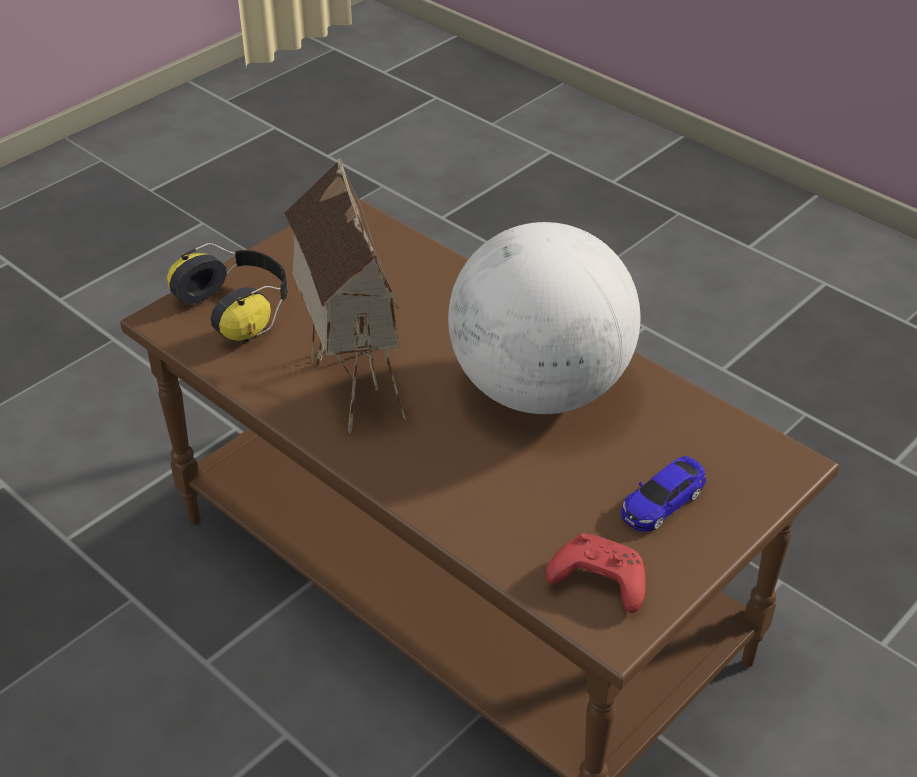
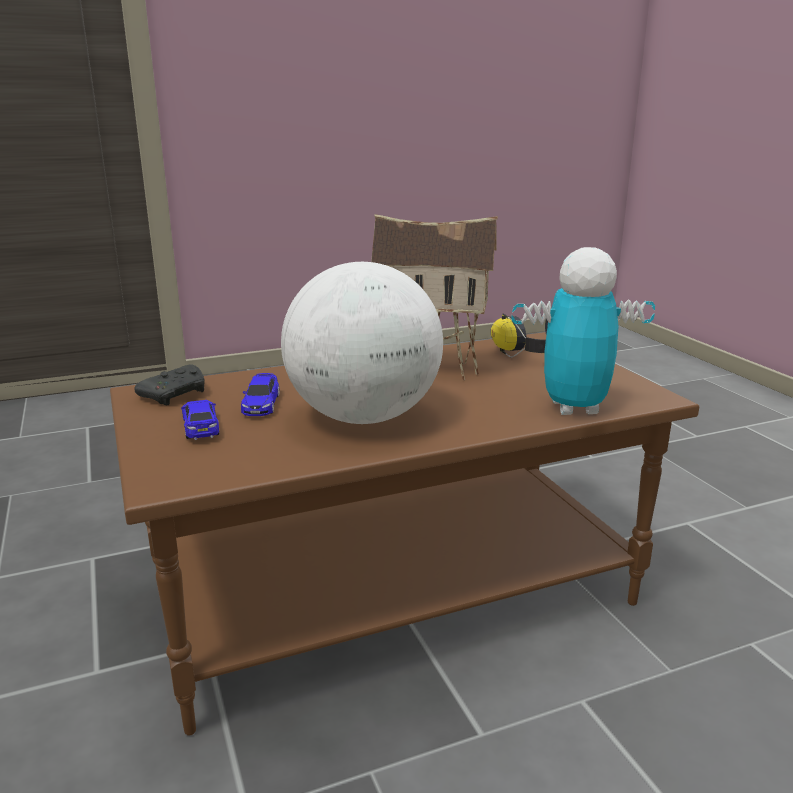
camera: 115 degrees right, 20 degrees down
red game controller [546,533,646,613] -> black game controller [134,365,205,405]
none -> toy car [241,373,279,416]
none -> toy robot [512,247,655,415]

